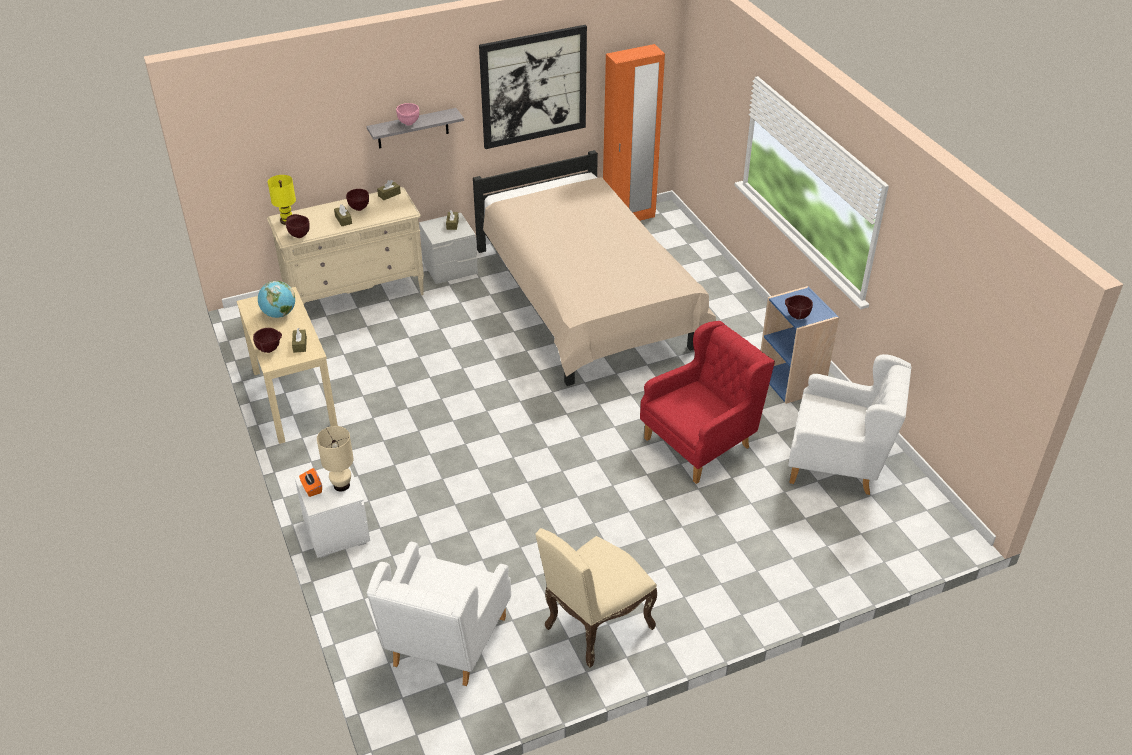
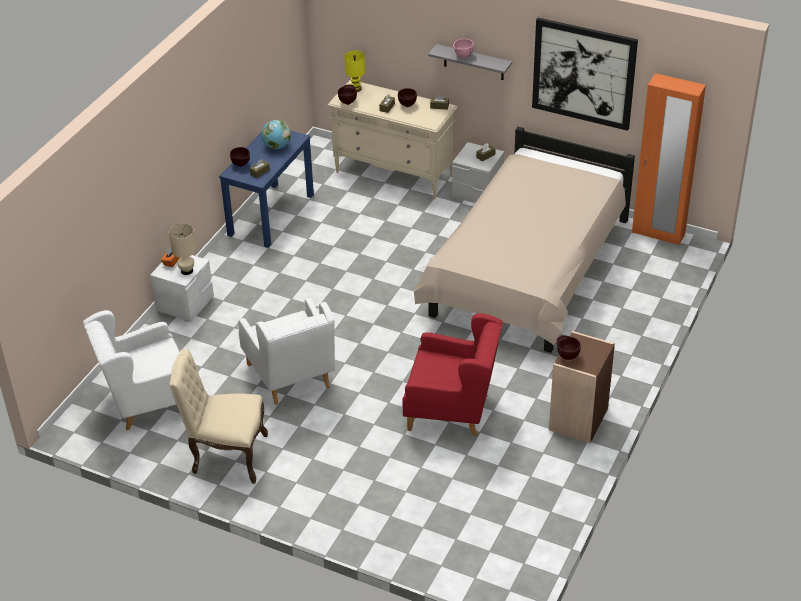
camera: 50 degrees right, 0 degrees up
beige console table [236,287,338,444] -> blue console table [219,130,314,248]
blue bookcase [760,286,839,404] -> brown bookcase [549,331,615,443]
white armchair [788,354,912,495] -> white armchair moved to [238,298,335,405]

